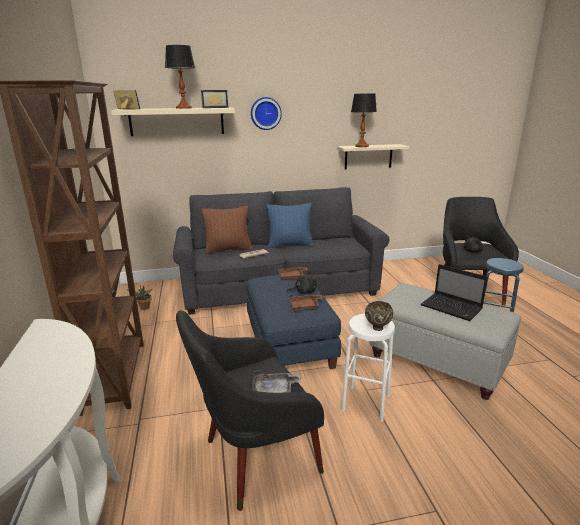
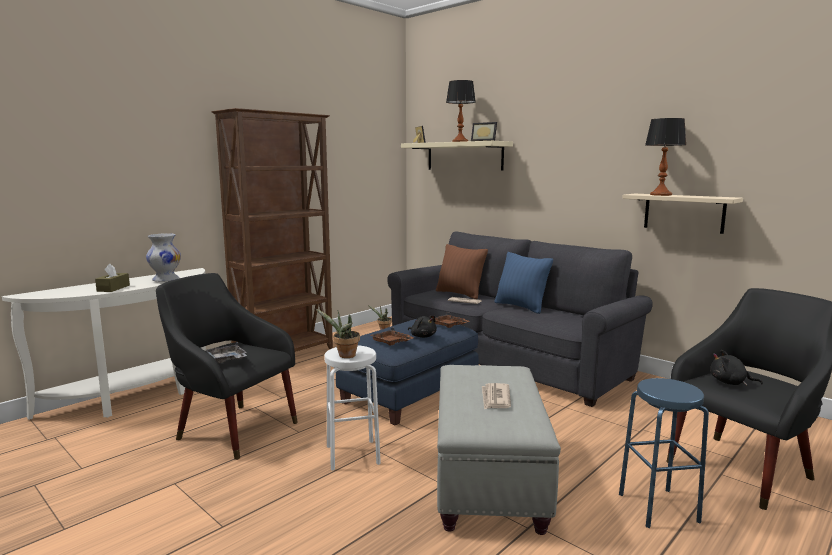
camera: 55 degrees right, 10 degrees down
wall clock [251,97,282,130] -> none
brown bowl [365,301,393,331] -> potted plant [315,308,360,358]
laptop [421,264,488,321] -> newspaper [482,383,511,409]
none -> brown tissue box [95,264,130,292]
none -> white vase [146,233,181,282]

